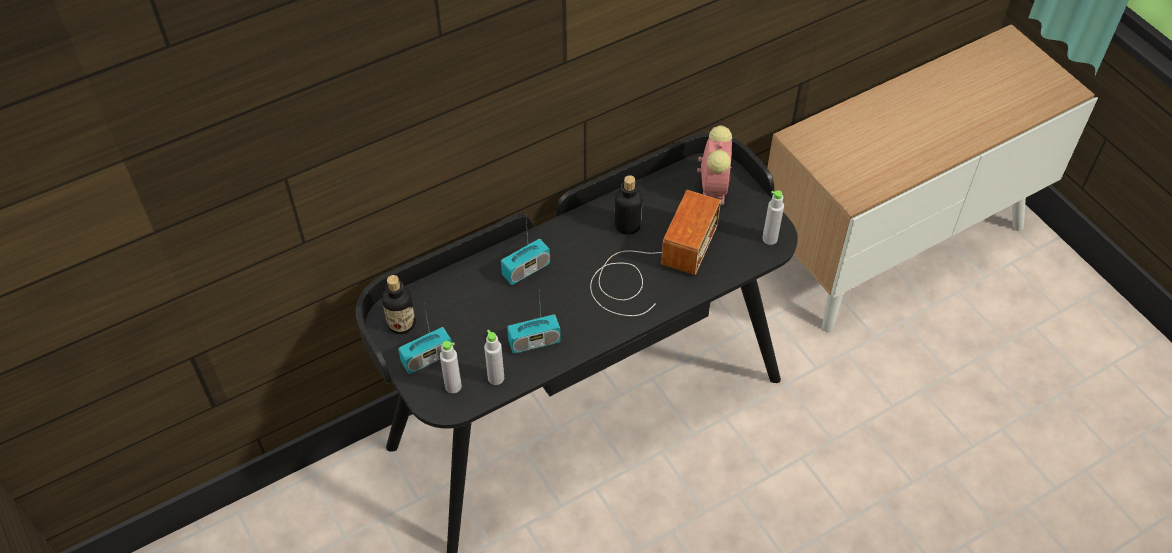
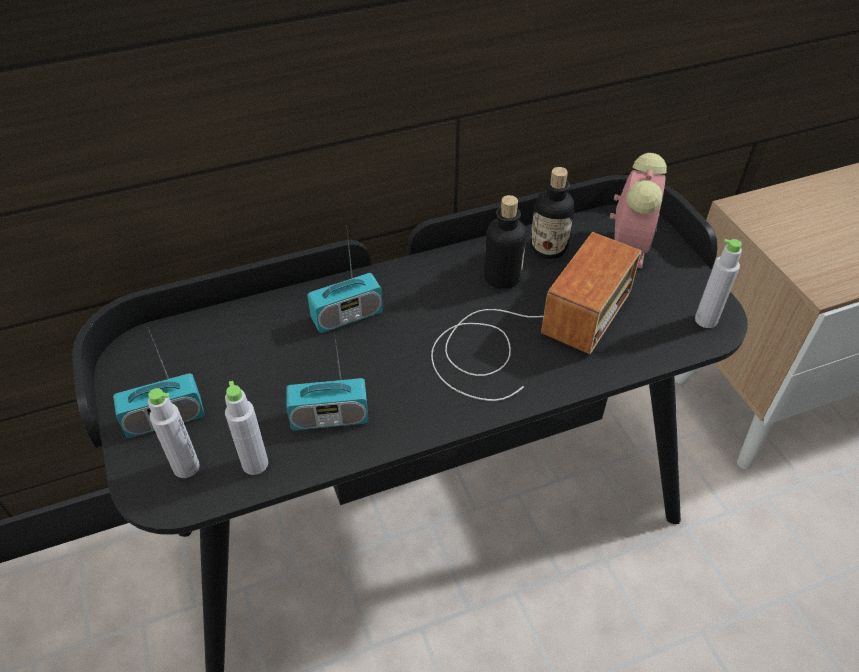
camera: 10 degrees right, 5 degrees down
bottle [382,275,416,334] -> bottle moved to [530,167,574,259]

